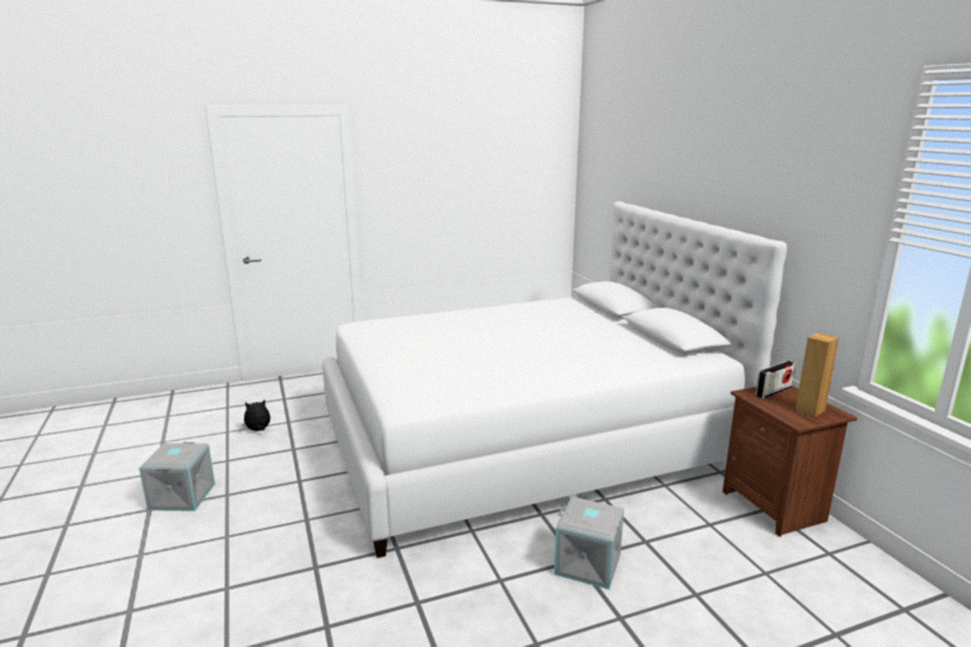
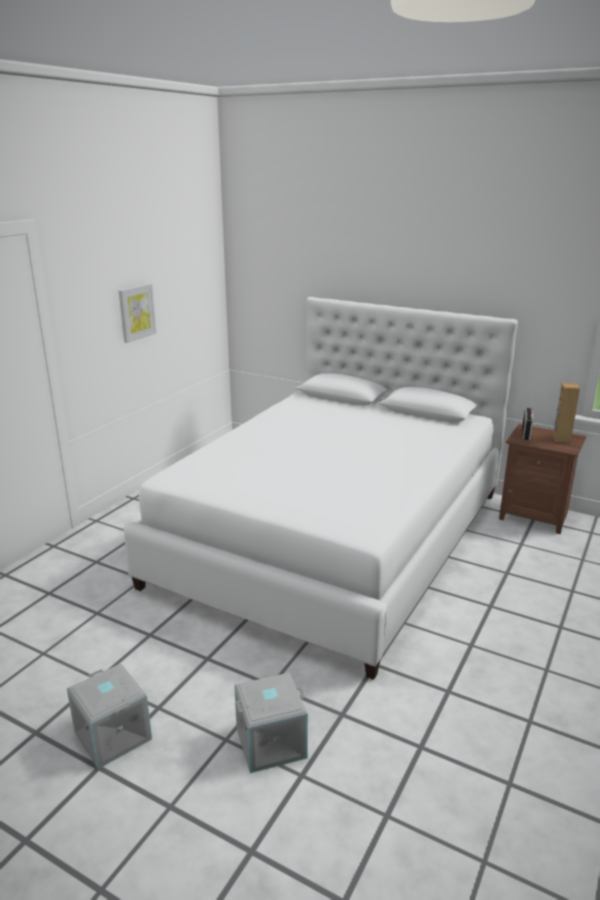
camera: 40 degrees left, 5 degrees up
plush toy [242,400,270,431] -> none
grey storage box [554,497,624,589] -> grey storage box moved to [234,673,308,773]
none -> picture [119,283,156,343]

